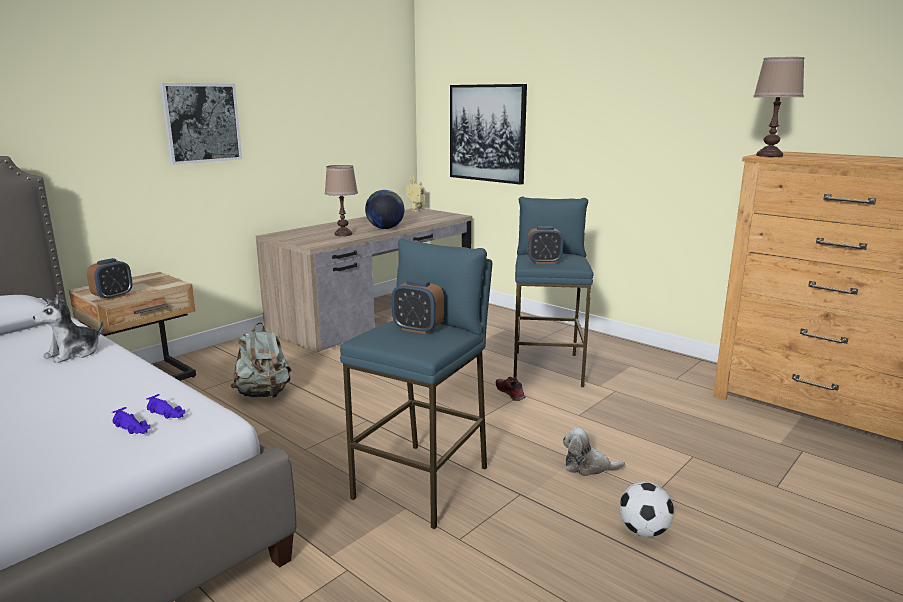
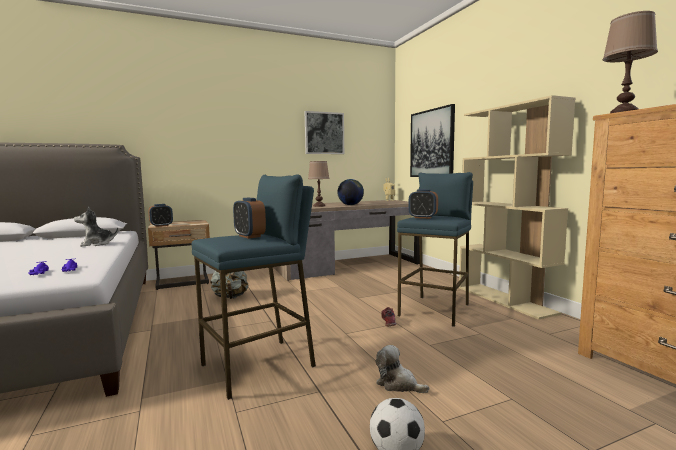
camera: 25 degrees right, 10 degrees down
picture [160,83,242,165] -> picture moved to [304,111,344,154]
none -> beige bookcase [459,95,576,320]

